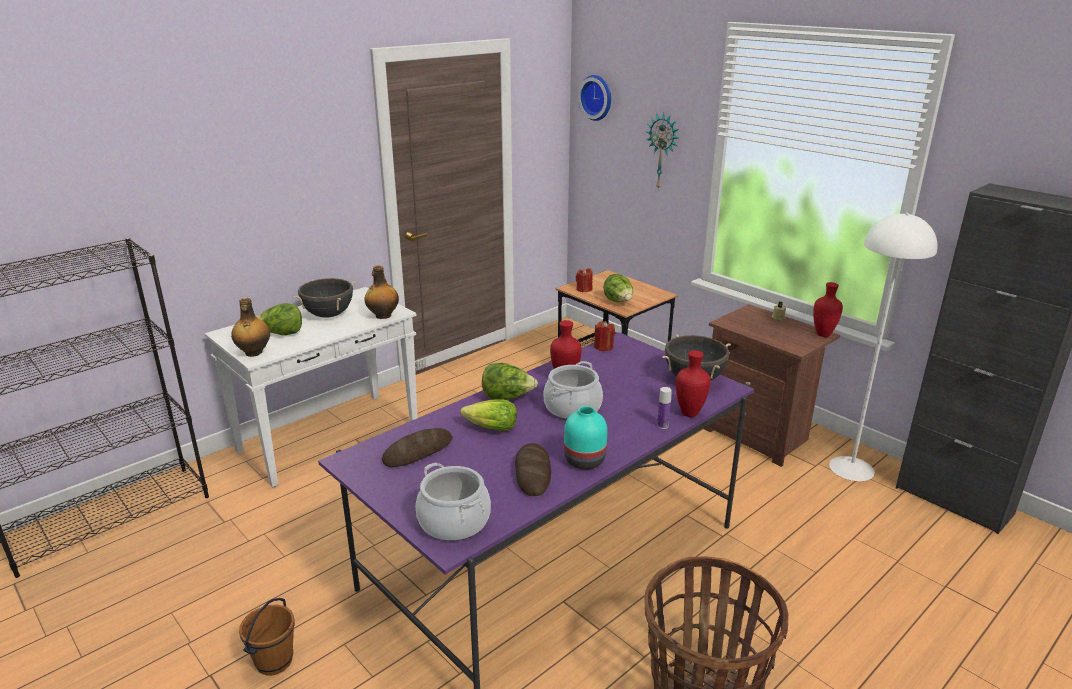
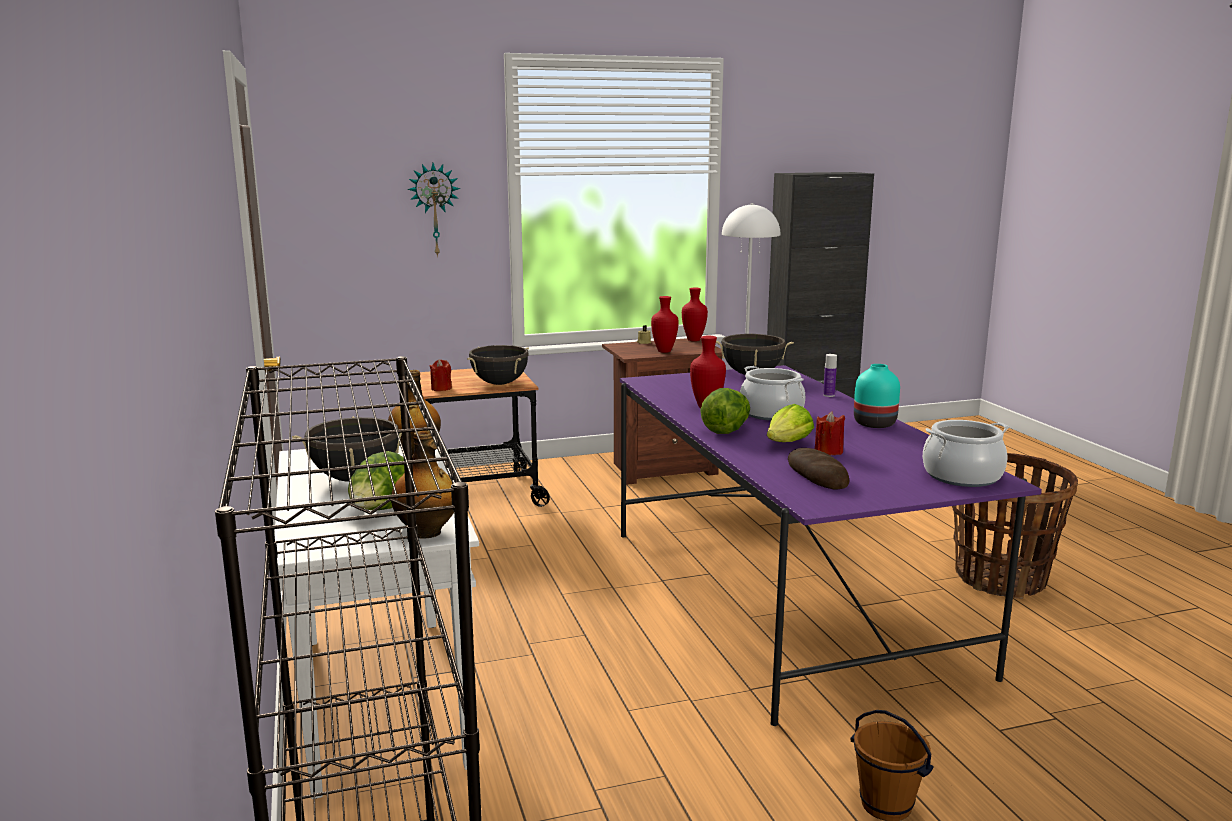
camera: 65 degrees left, 10 degrees down
bread [515,443,551,496] -> none
wall clock [578,75,611,121] -> none
red candle [594,321,615,351] -> red candle moved to [815,411,845,455]
lettuce [603,274,633,302] -> black cooking pot [467,345,529,385]
red vase [676,350,710,417] -> red vase moved to [651,296,679,353]

